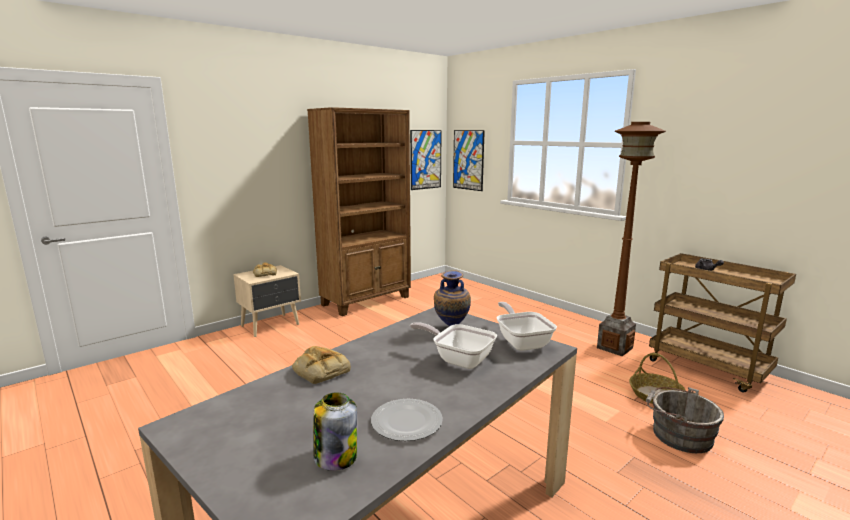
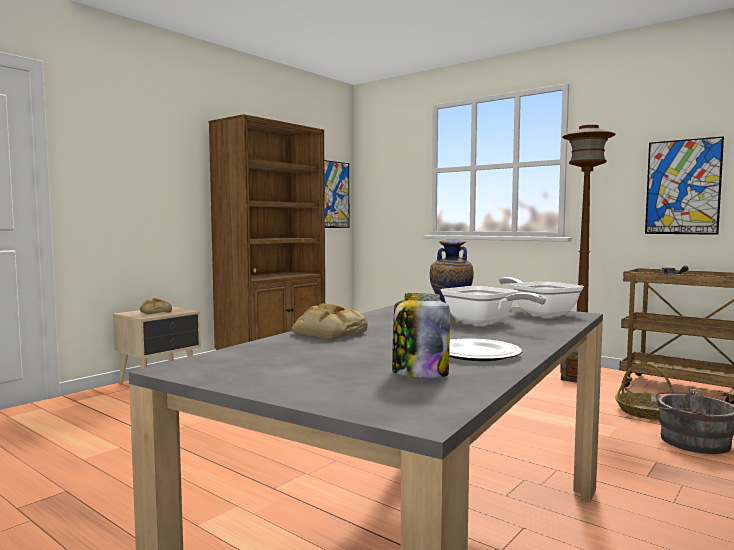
camera: 10 degrees left, 10 degrees down
frying pan [410,322,497,369] -> frying pan turned 150 degrees counterclockwise [441,286,546,324]
picture [453,130,485,191] -> picture moved to [645,136,724,235]

